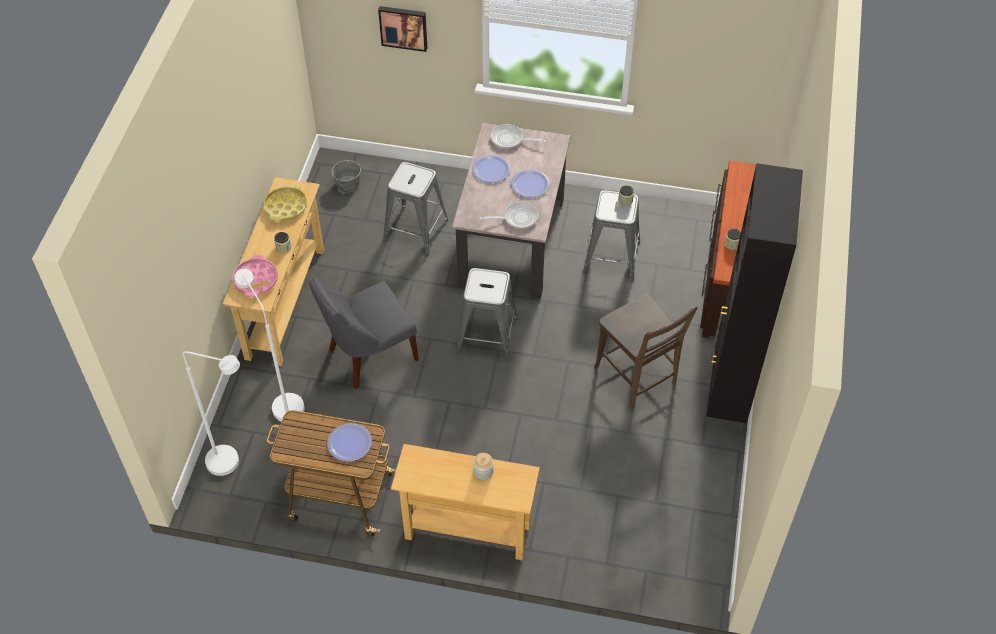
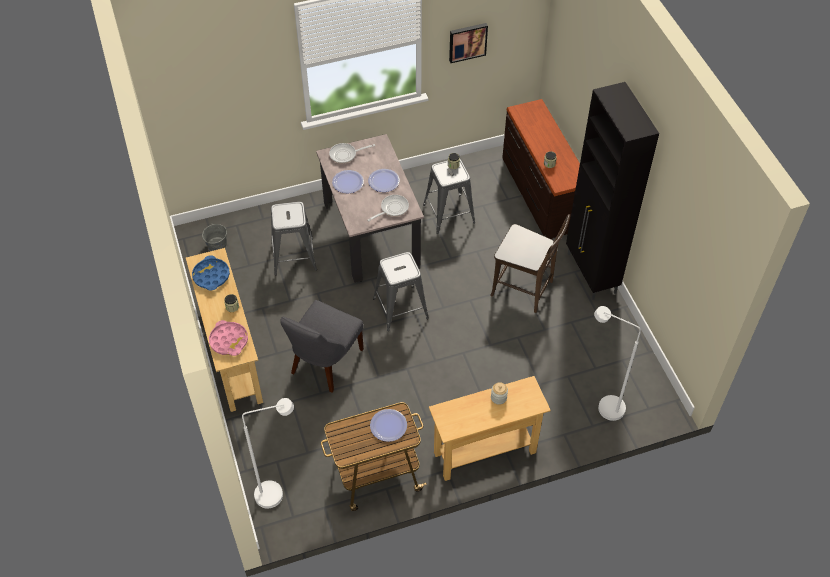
camera: 30 degrees left, 0 degrees up
white floor lamp [235,268,305,422] -> white floor lamp moved to [594,306,641,421]
yellow tray [264,184,307,222] -> blue tray [192,255,230,290]
picture [378,6,427,52] -> picture moved to [449,23,488,63]

